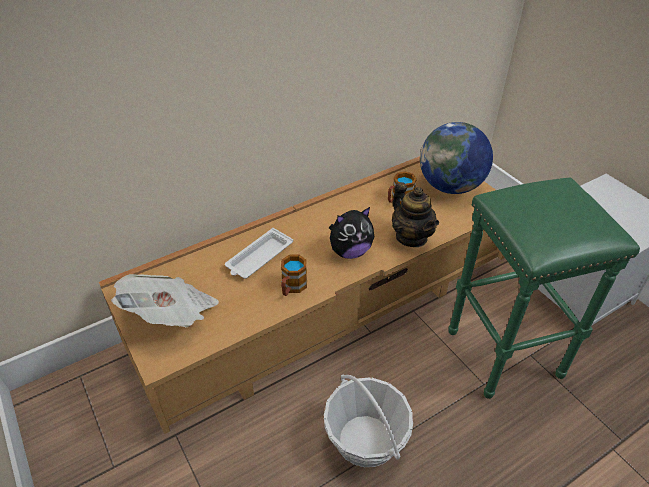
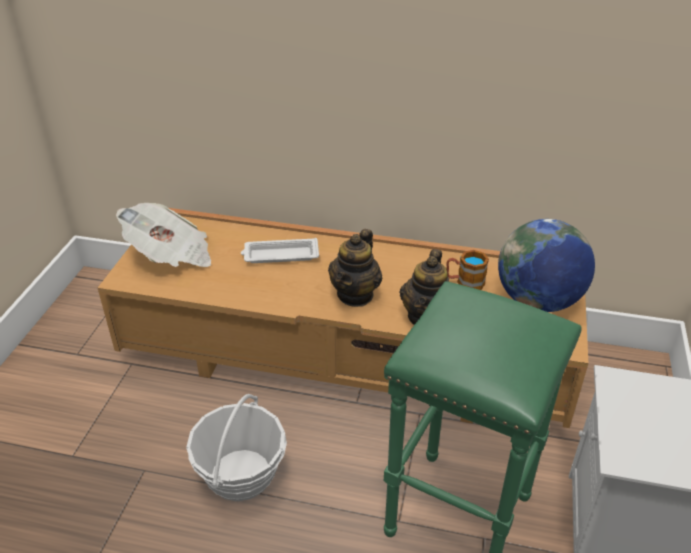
camera: 45 degrees right, 5 degrees down
mug [281,255,307,296] -> none
plush toy [329,207,374,259] -> teapot [328,229,382,307]

